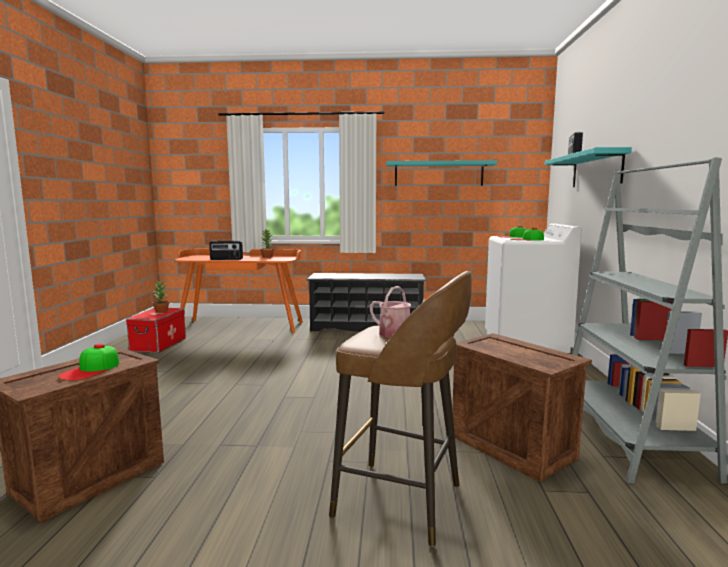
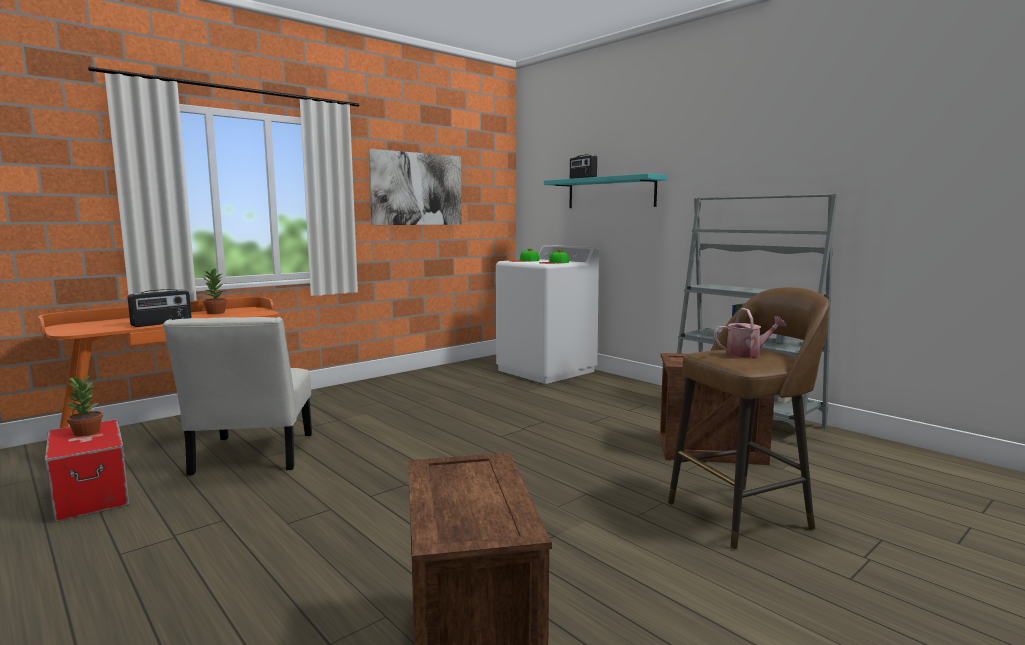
camera: 45 degrees left, 0 degrees up
cap [59,344,120,381] -> none
black shoe rack [306,273,426,332] -> none
turquoise shelf [386,160,497,186] -> picture [368,149,462,225]
none -> white chair [163,317,312,475]

